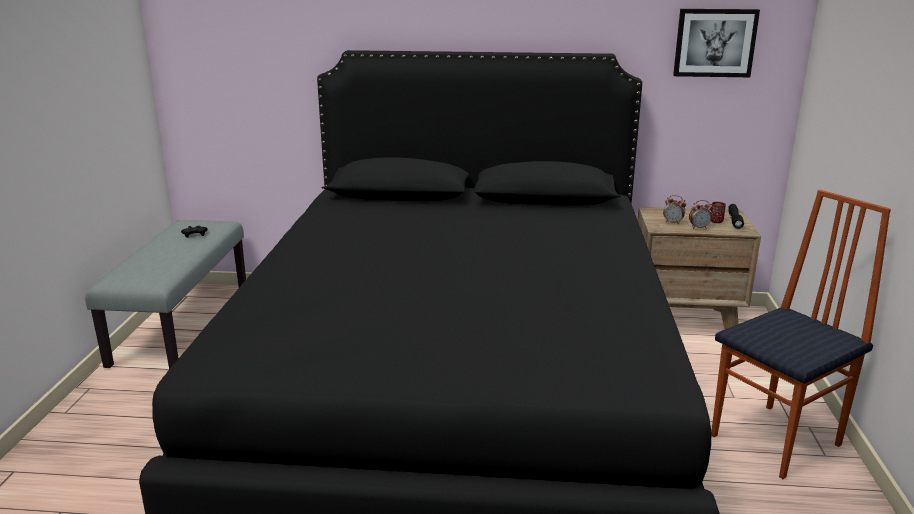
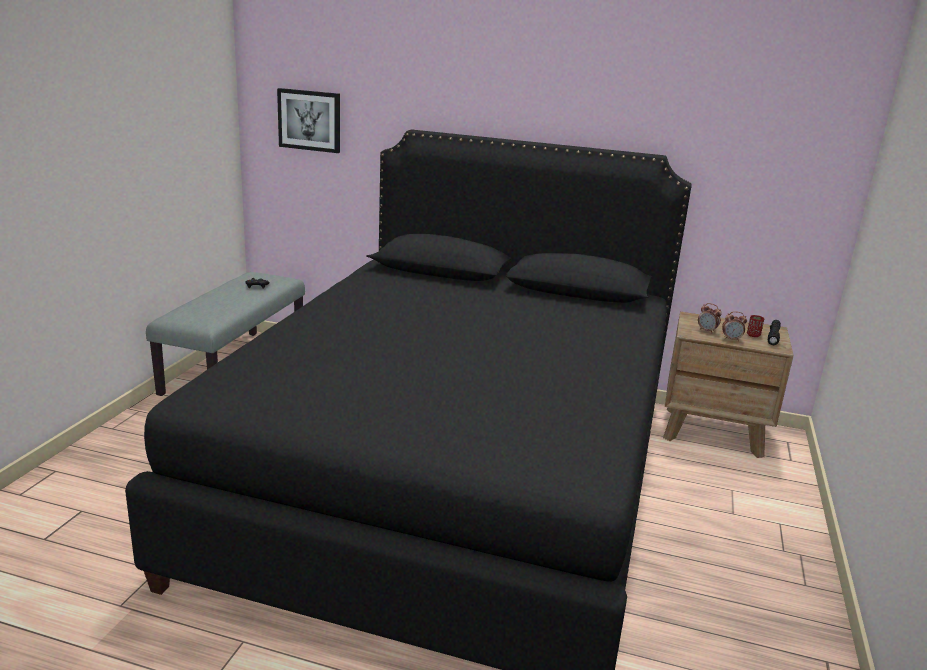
camera: 10 degrees right, 0 degrees up
picture [673,9,760,77] -> picture moved to [277,88,340,153]
chair [711,190,891,479] -> none

